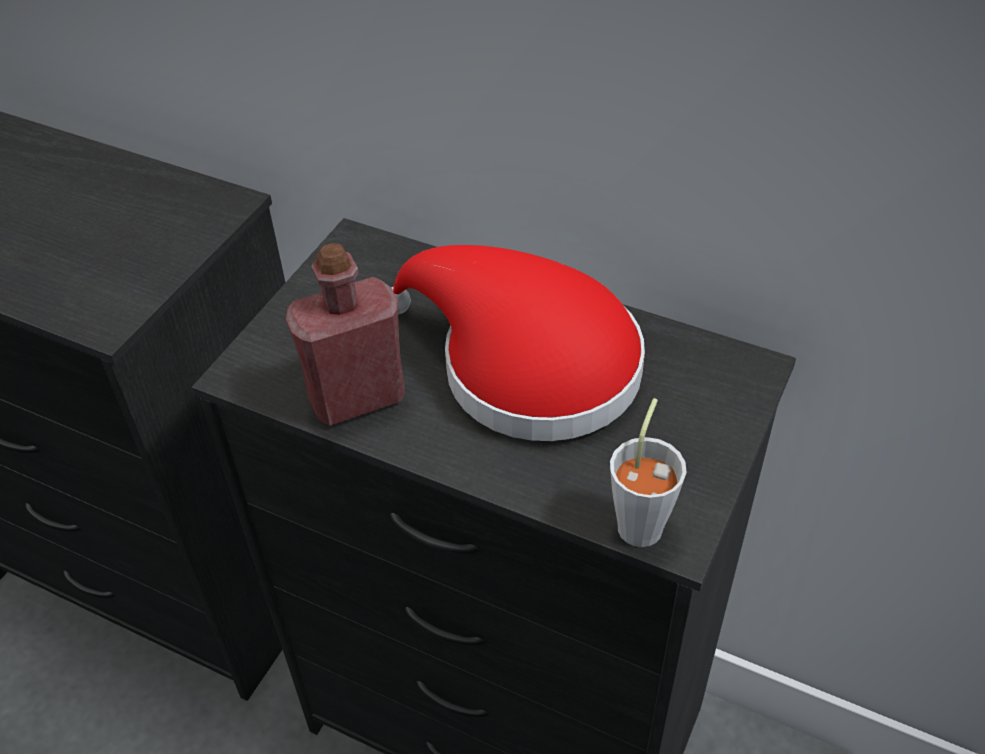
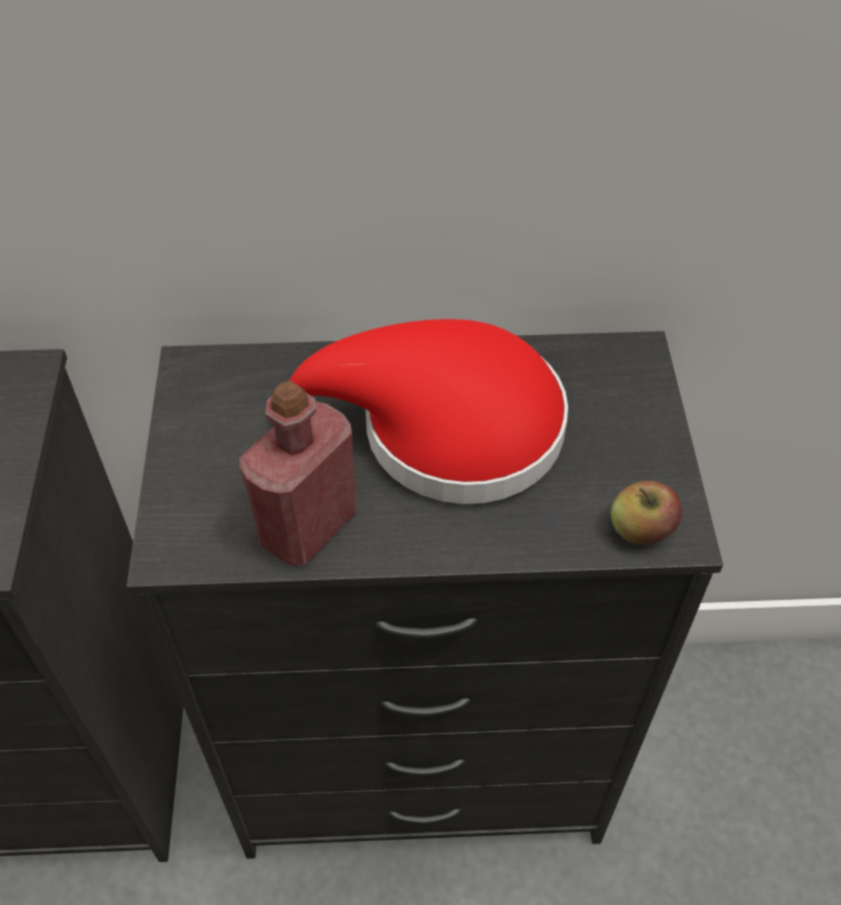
camera: 30 degrees left, 5 degrees up
grey cup [610,398,687,547] -> apple [611,481,682,545]

